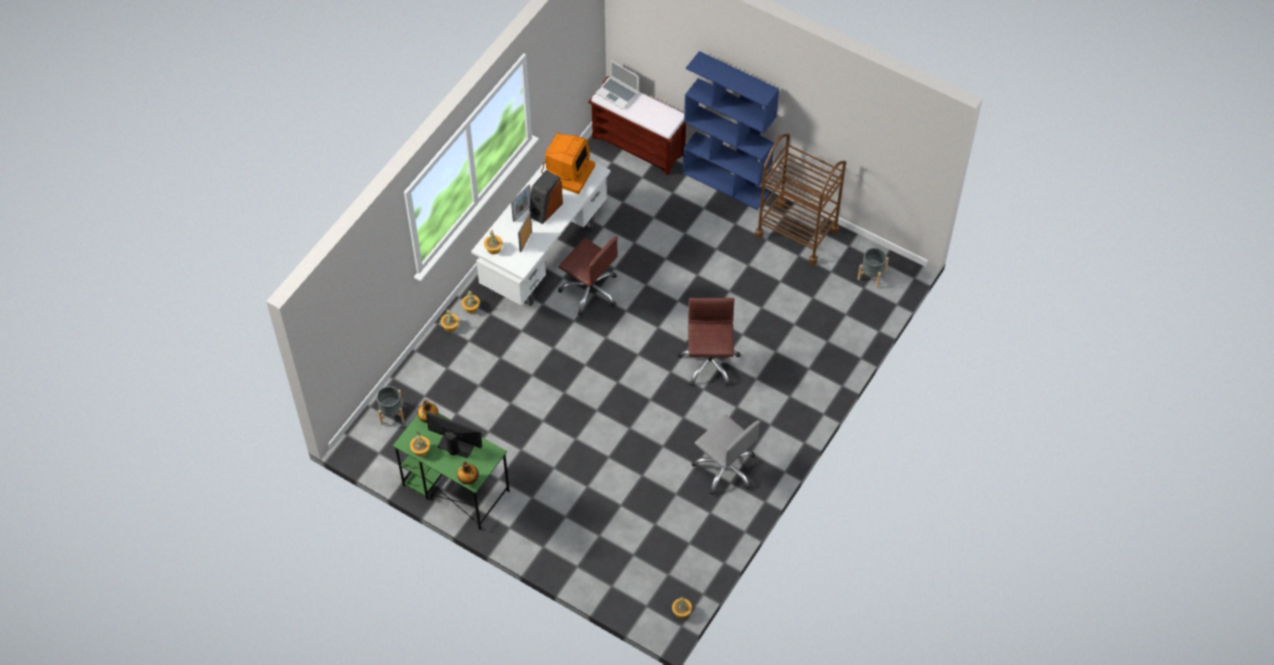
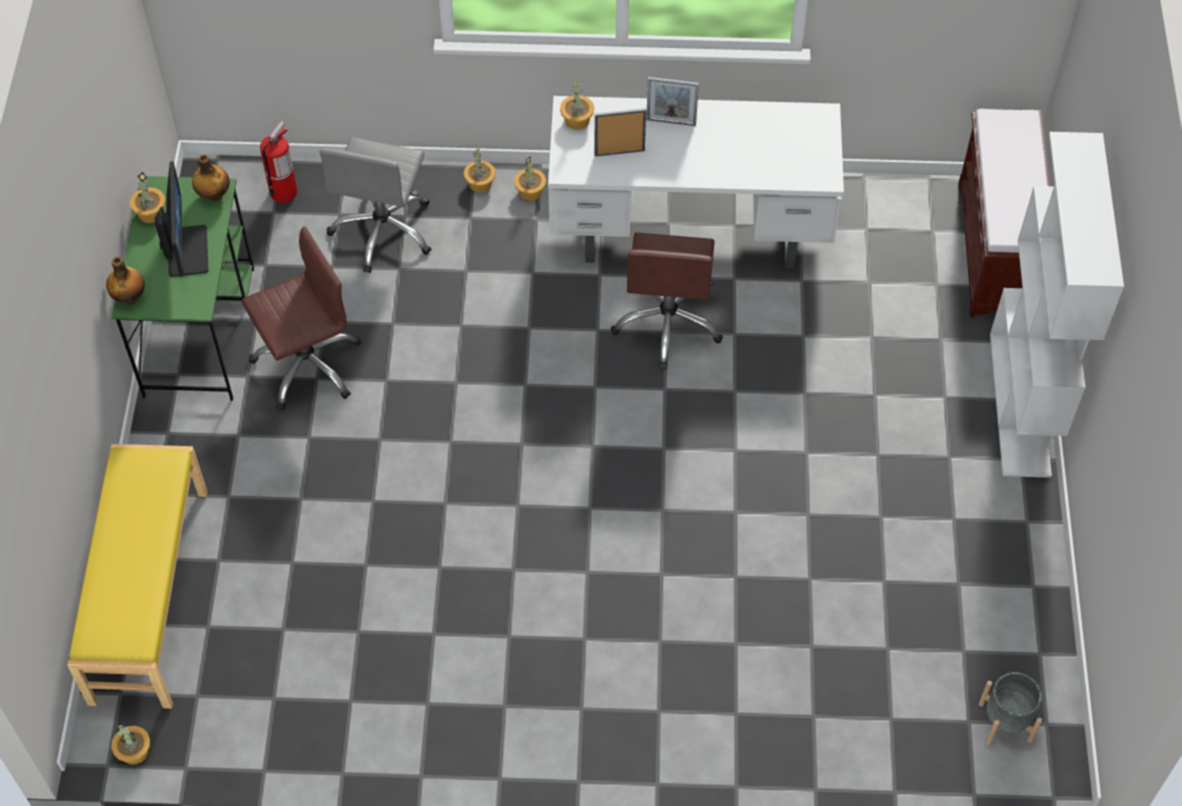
camera: 60 degrees right, 0 degrees up
grey planter [377,386,404,425] -> fire extinguisher [260,121,297,203]
speaker [529,170,563,224] -> none
monitor [541,133,595,194] -> none
laptop [595,60,638,109] -> none
brown office chair [678,298,740,386] -> brown office chair moved to [242,226,361,410]
blue bookcase [682,51,779,210] -> white bookcase [990,132,1124,478]
grey office chair [692,414,760,495] -> grey office chair moved to [319,137,432,273]
brown cart [755,134,846,265] -> none
none -> yellow bench [67,444,208,709]

